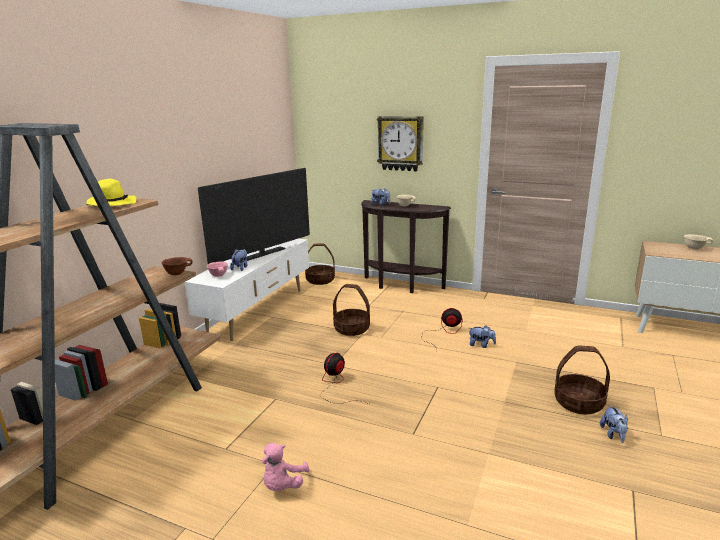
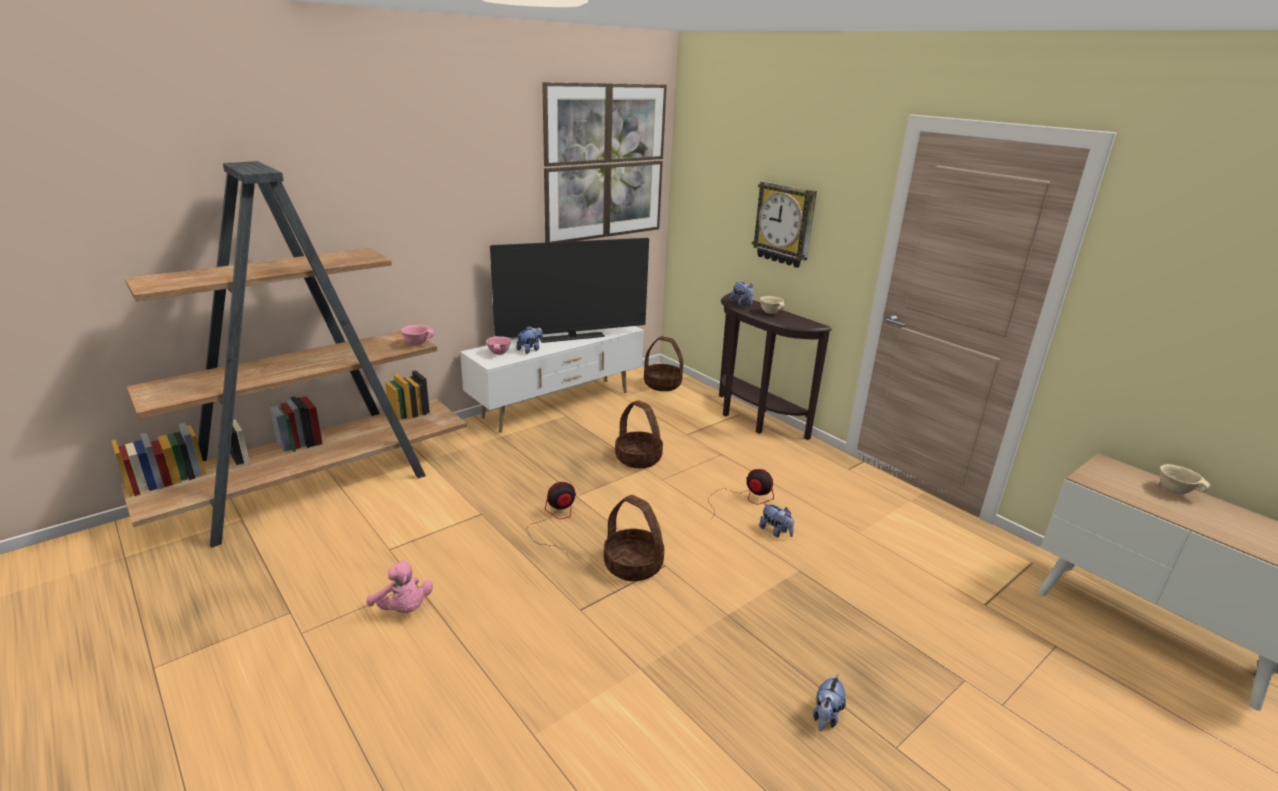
camera: 25 degrees right, 5 degrees up
yellow hat [86,179,136,206] -> none
brown bowl [162,257,192,275] -> pink bowl [401,325,435,346]
pink plush toy [262,443,310,491] -> pink plush toy turned 90 degrees counterclockwise [366,560,433,613]
basket [554,345,610,415] -> basket moved to [604,495,664,581]
none -> picture [542,82,667,243]

